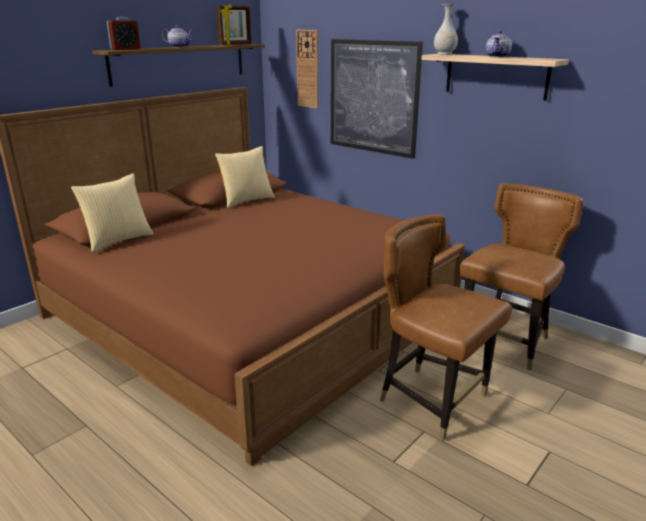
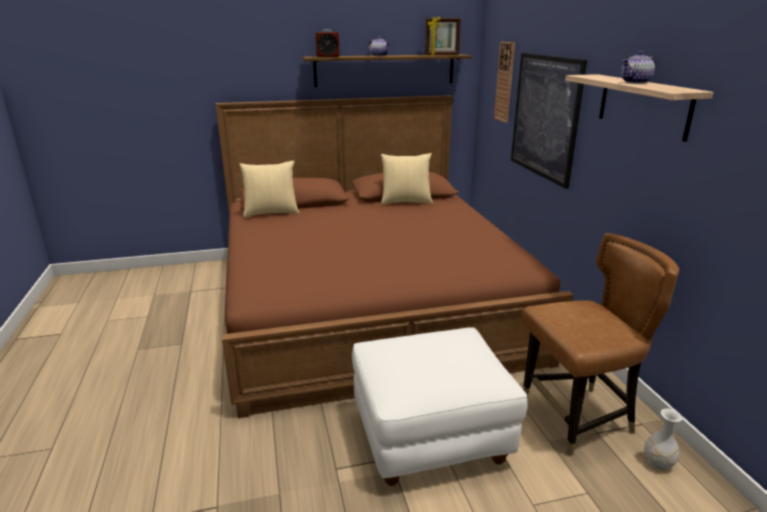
camera: 35 degrees right, 0 degrees up
brown chair [380,214,512,441] -> white ottoman [352,327,527,486]
white vase [434,4,458,55] -> white vase moved to [644,409,683,470]

